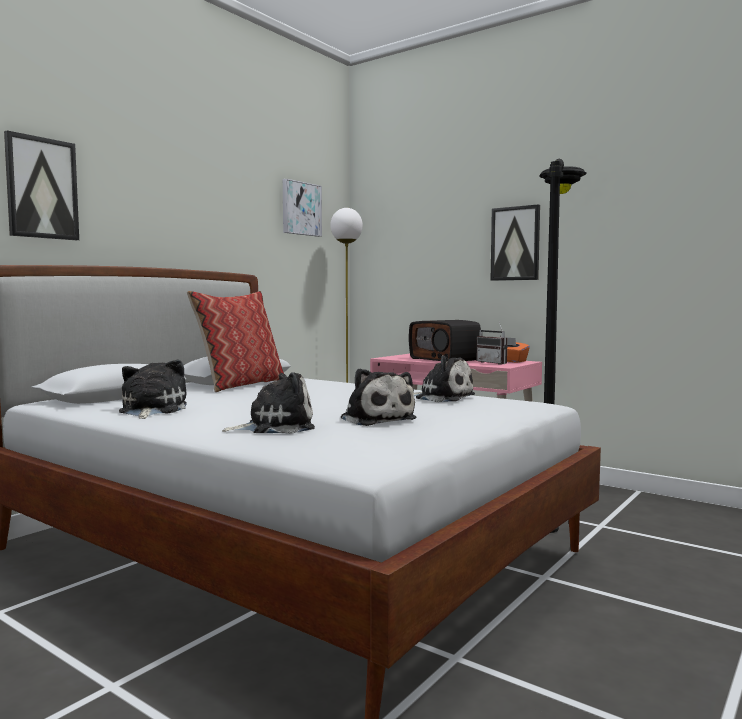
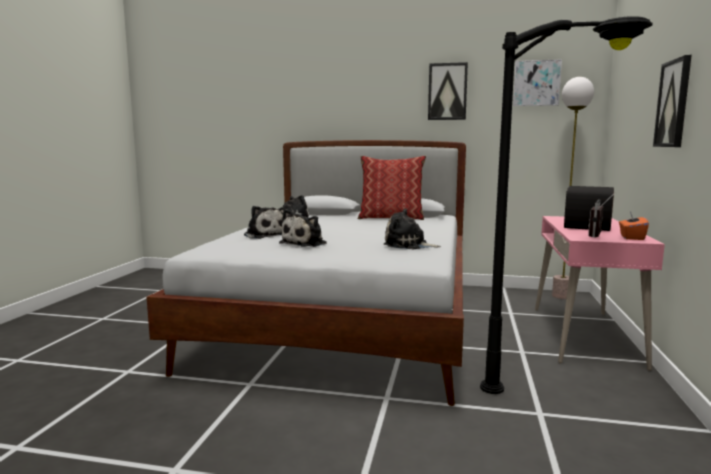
camera: 65 degrees right, 5 degrees up
picture [4,130,79,240] -> picture moved to [428,62,468,120]
plush toy [413,356,475,402] -> plush toy turned 105 degrees clockwise [384,208,441,249]

